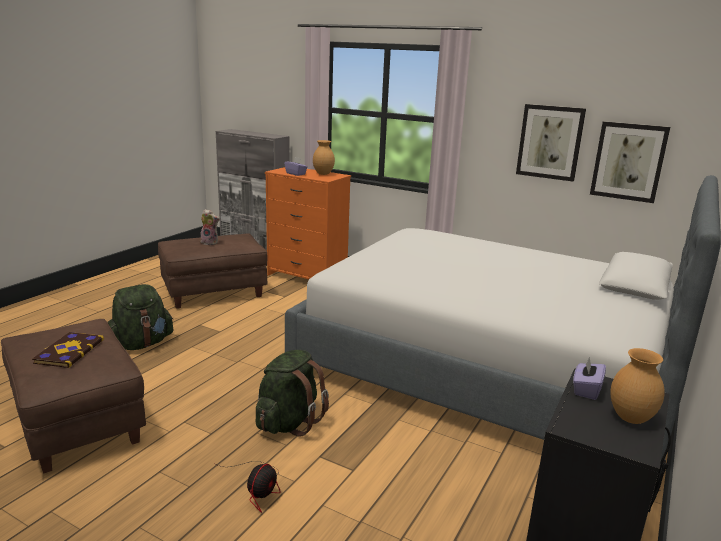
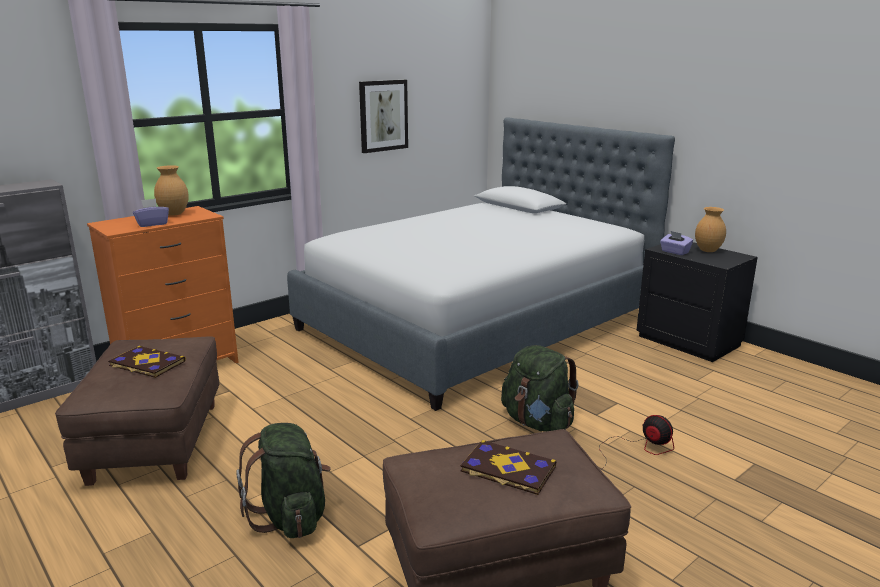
camera: 70 degrees left, 0 degrees up
plush toy [201,209,220,245] -> book [108,346,186,378]
picture [590,121,670,203] -> none

